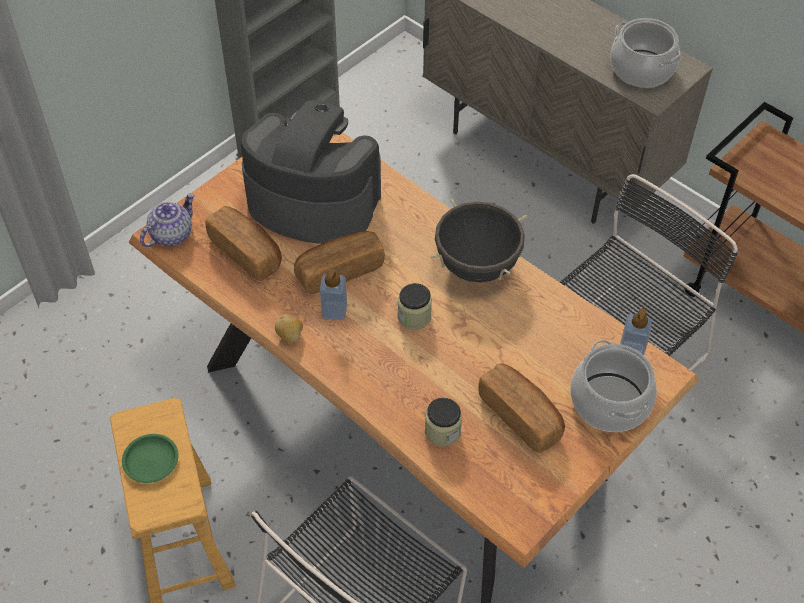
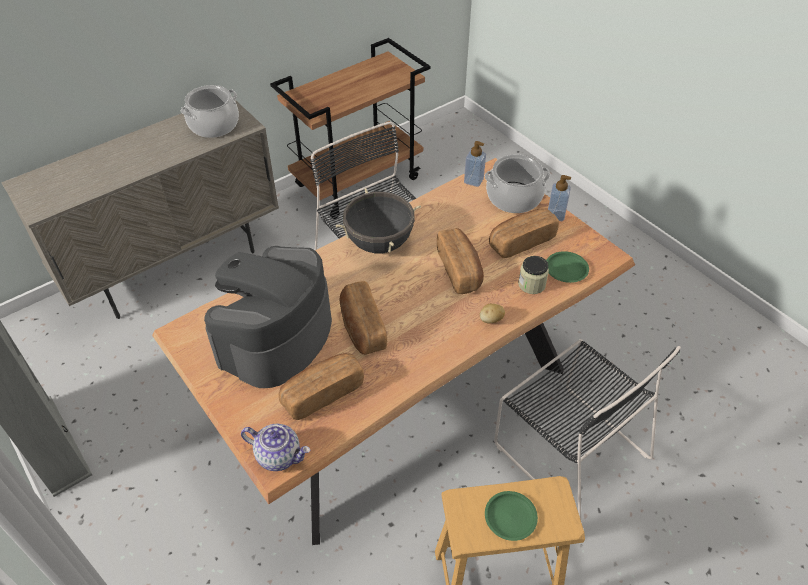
camera: 80 degrees left, 5 degrees down
teapot [140,193,195,247] -> teapot turned 150 degrees clockwise [241,424,310,471]
potato [275,314,303,343] -> potato moved to [480,304,505,324]
soap dispenser [320,267,347,320] -> soap dispenser moved to [548,175,571,221]
jar [398,283,432,330] -> none
none -> bread [437,228,484,294]
none -> green plate [546,251,589,283]

